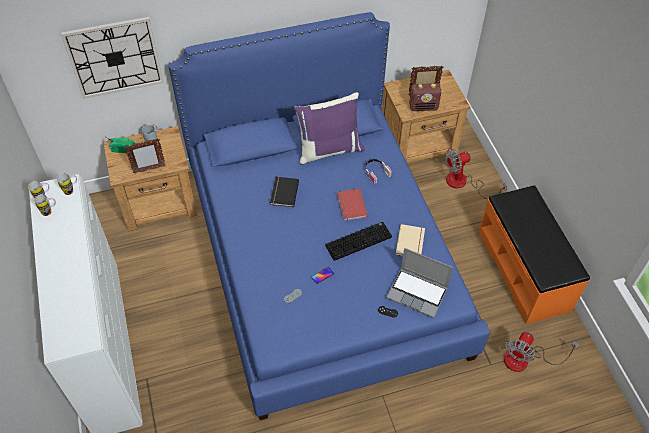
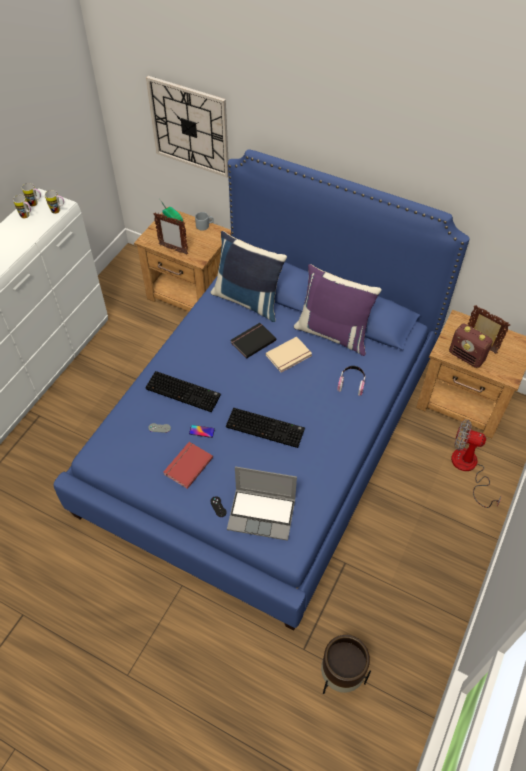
camera: 45 degrees right, 0 degrees up
red book [337,189,368,221] -> red book moved to [164,442,213,489]
laptop [386,248,453,318] -> laptop turned 60 degrees counterclockwise [227,466,297,541]
beige book [396,224,425,256] -> beige book moved to [265,337,312,373]
orange bench [478,185,590,324] -> none
fan [504,332,580,372] -> brown planter [321,635,371,694]
none -> keyboard [145,371,221,412]
none -> blue pillow [210,231,287,322]

